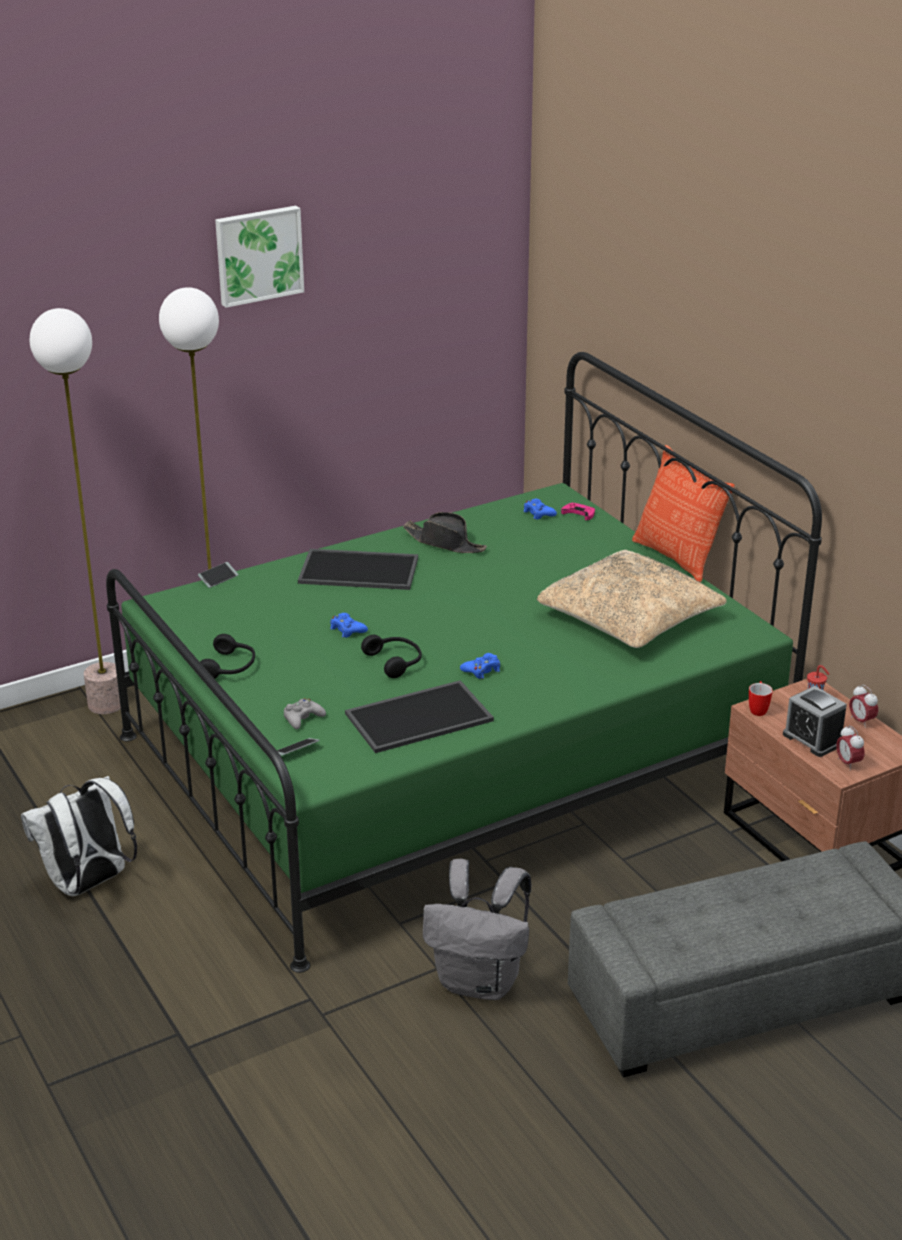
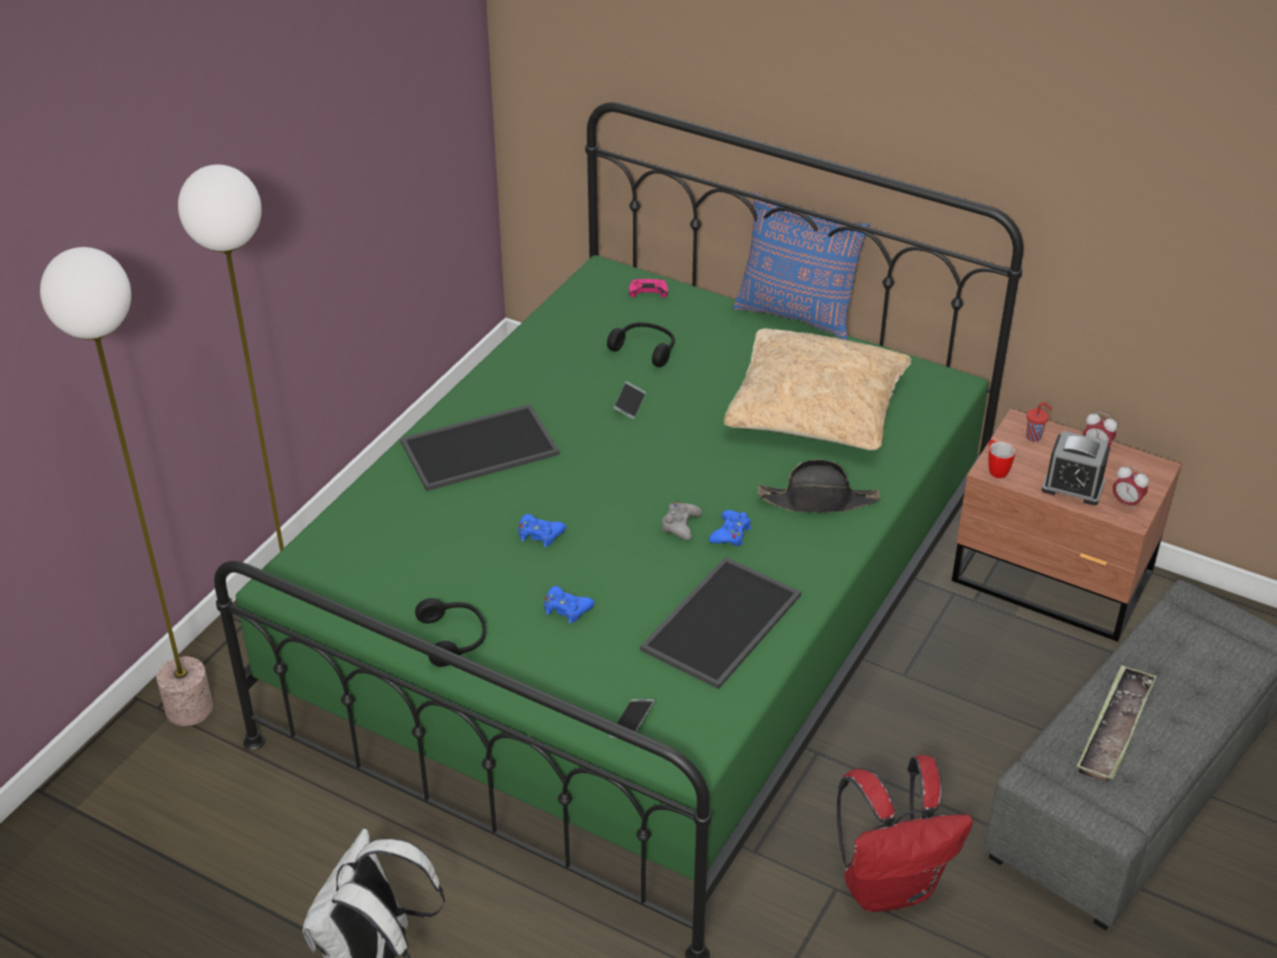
camera: 30 degrees left, 10 degrees up
phone [198,562,238,588] -> phone moved to [614,381,646,419]
picture [215,206,304,308] -> none
grey game controller [284,698,326,729] -> grey game controller moved to [661,502,702,540]
black headphones [361,635,422,678] -> black headphones moved to [607,322,675,367]
black hat [403,512,487,553] -> black hat moved to [758,459,880,512]
grey backpack [423,859,532,1000] -> red backpack [837,755,973,912]
blue game controller [523,499,557,520] -> blue game controller moved to [544,586,595,623]
orange pillow [632,445,735,582] -> blue pillow [733,193,870,340]
none -> tray [1077,665,1157,782]

